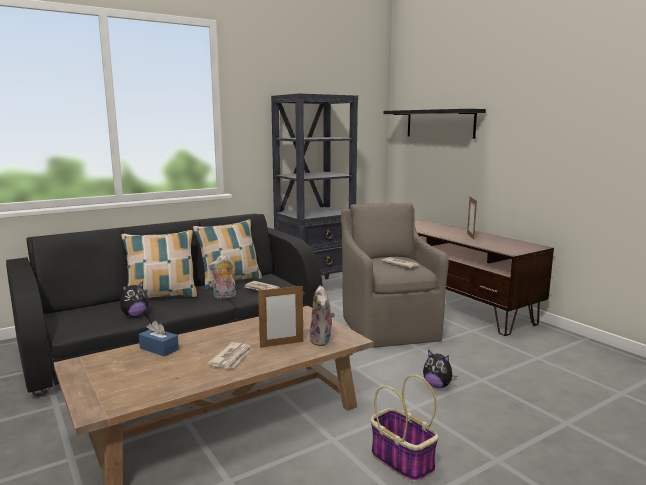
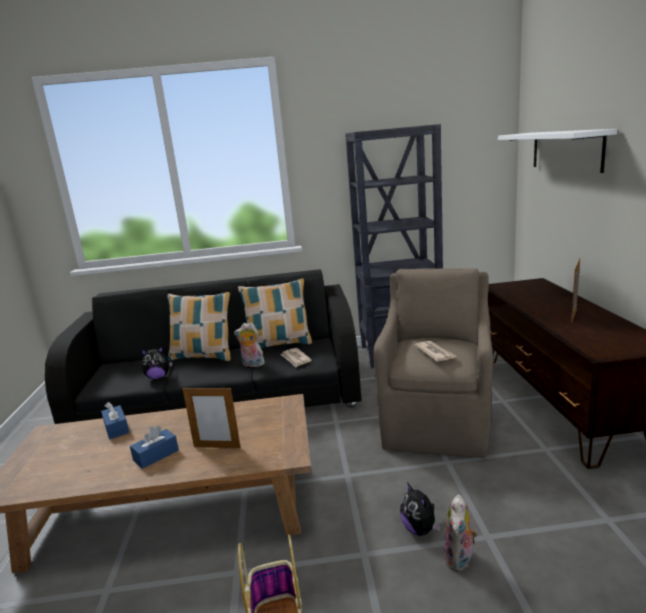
camera: 30 degrees right, 5 degrees up
newspaper [207,342,252,368] -> blue tissue box [130,426,179,469]
plush toy [309,285,335,346] -> plush toy moved to [444,494,478,572]
black shelf [383,109,486,139] -> white shelf [498,129,617,173]

